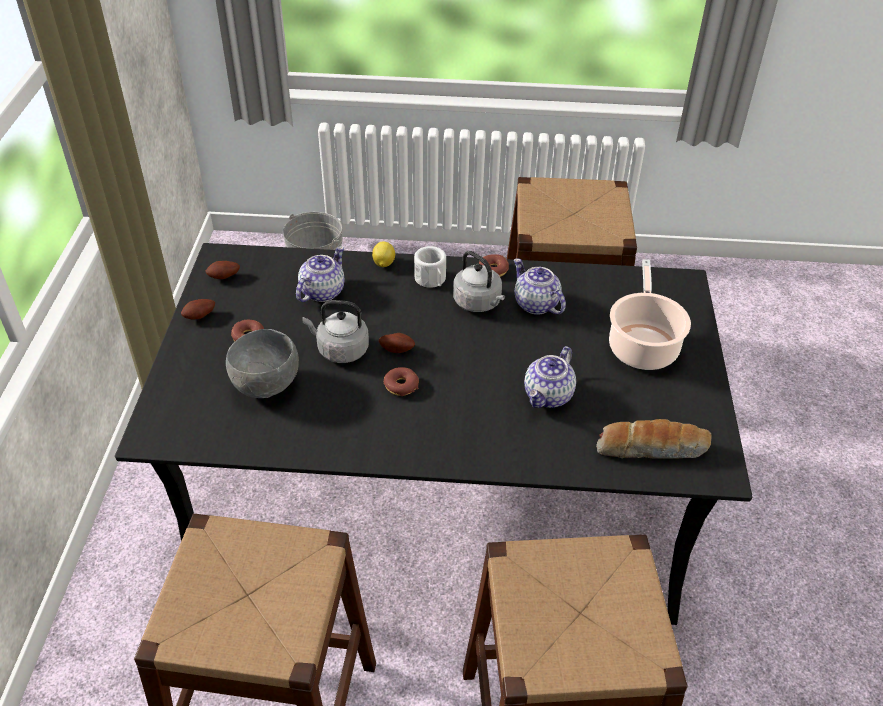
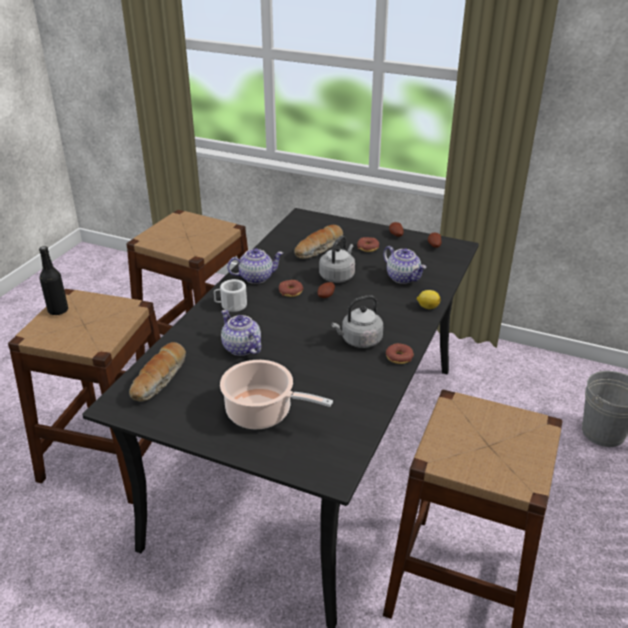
camera: 110 degrees right, 10 degrees down
grey bowl [226,329,299,398] -> bread [294,225,343,259]
white mug [414,246,446,288] -> white mug moved to [214,279,247,312]
teapot [514,258,566,315] -> teapot moved to [227,248,283,284]
none -> black bottle [39,246,68,315]

